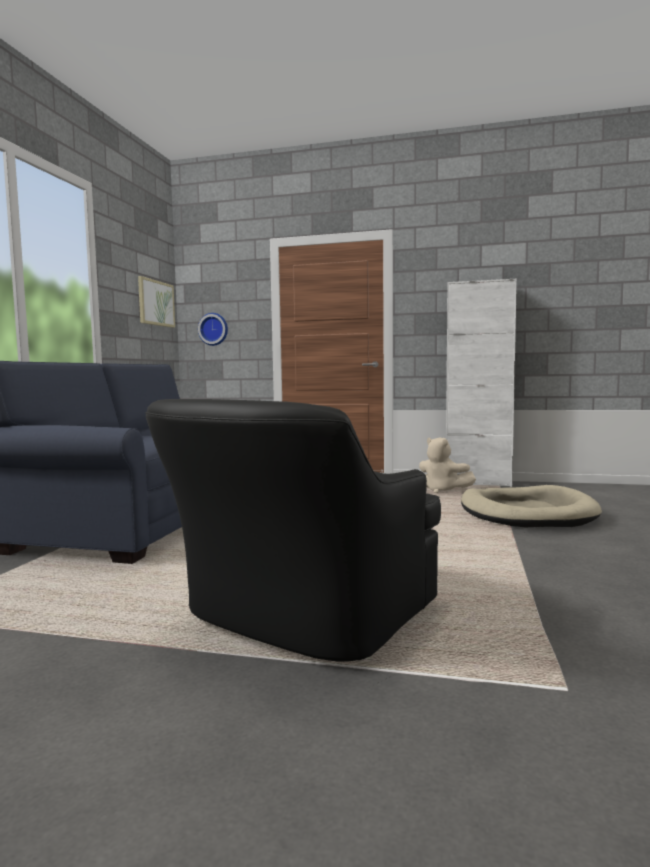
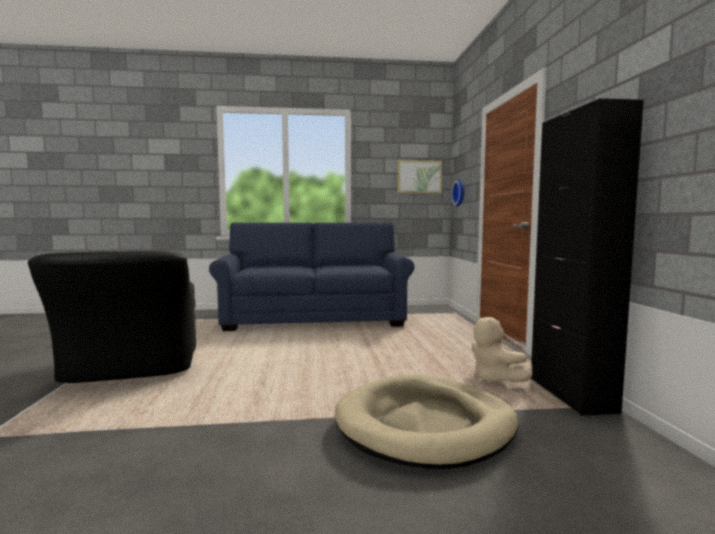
camera: 70 degrees right, 0 degrees up
black armchair [145,399,441,662] -> black armchair turned 120 degrees counterclockwise [28,251,196,383]
beige plush toy [419,437,476,493] -> beige plush toy turned 45 degrees counterclockwise [472,315,533,384]
white cabinet [446,279,517,487] -> black cabinet [531,98,644,416]

